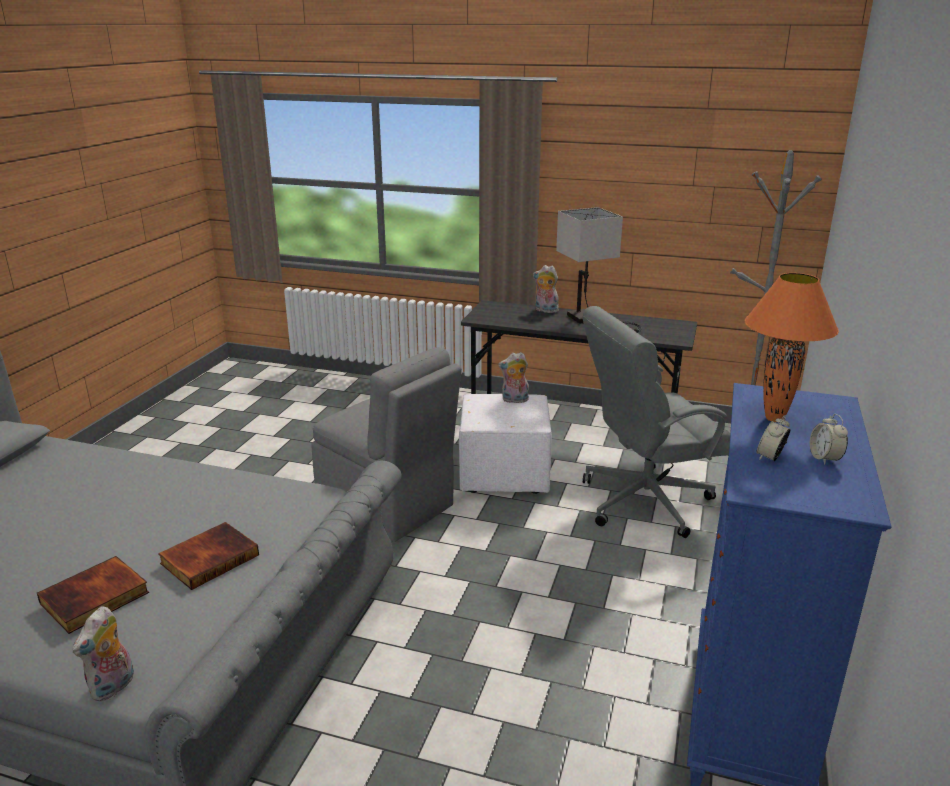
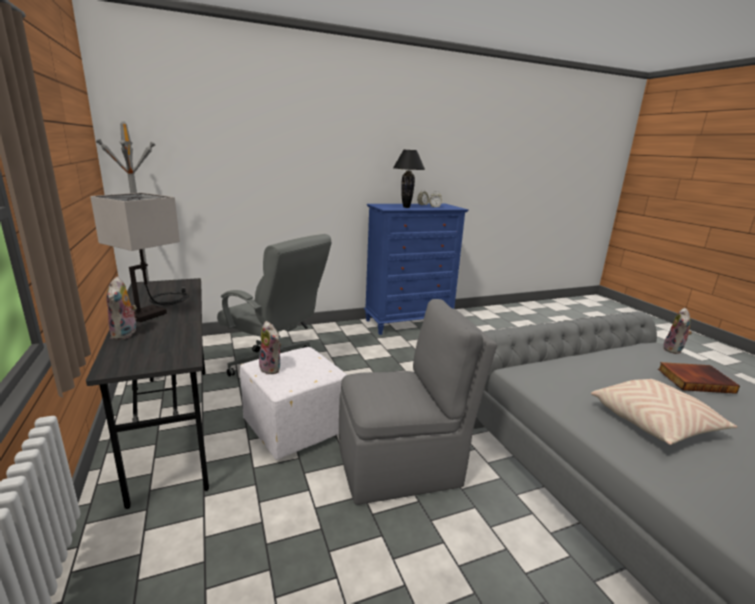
camera: 130 degrees left, 5 degrees down
plush toy [73,606,134,702] -> plush toy turned 135 degrees clockwise [663,308,692,354]
book [158,522,259,590] -> none
grey chair [311,347,462,542] -> grey chair turned 75 degrees clockwise [339,299,497,505]
orange table lamp [745,273,839,422] -> black table lamp [393,150,425,208]
none -> beige pillow [591,379,737,445]

